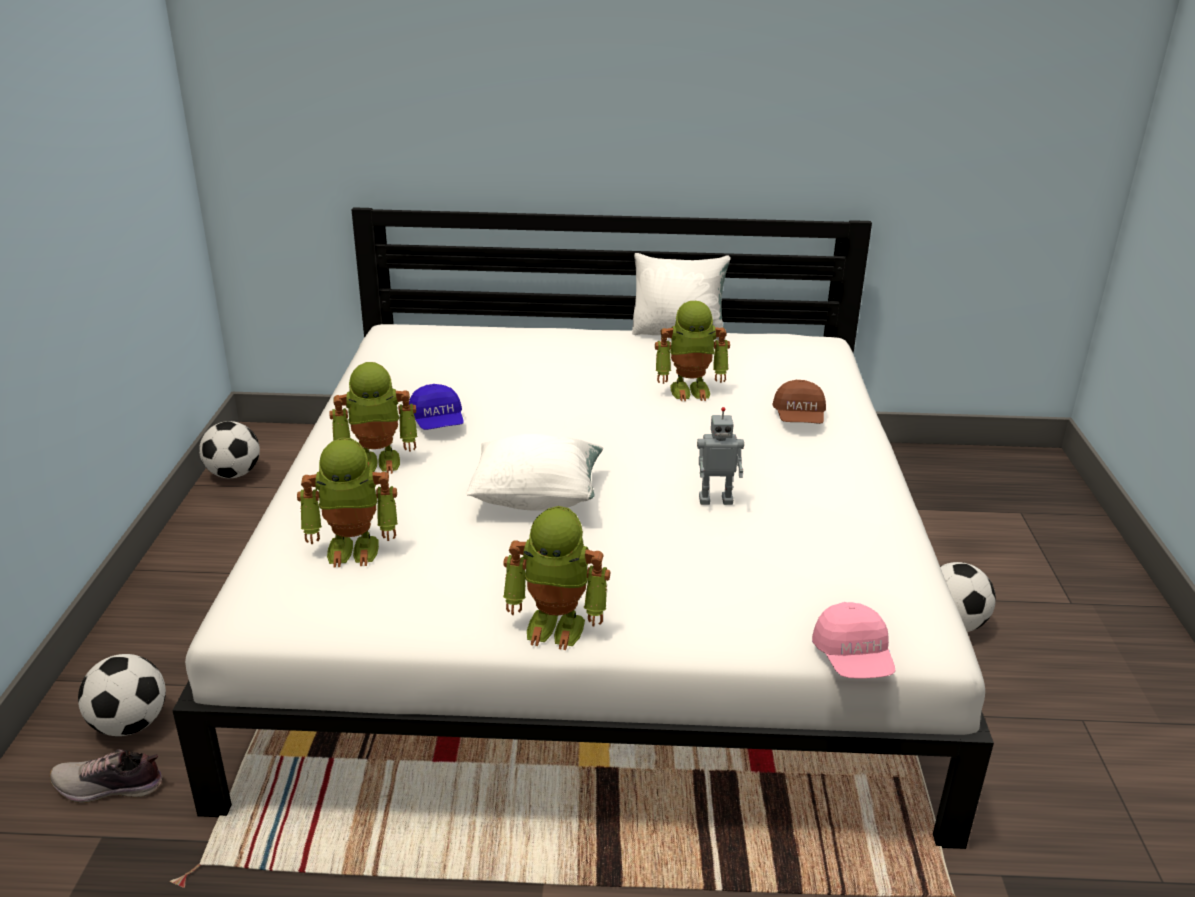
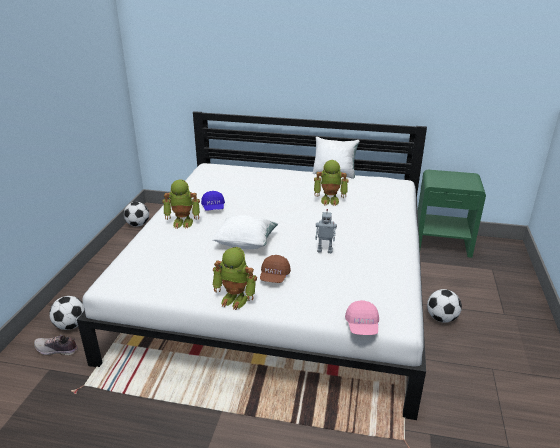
camera: 10 degrees right, 0 degrees up
toy robot [297,438,398,567] -> none
brown cap [772,380,826,424] -> brown cap moved to [260,255,291,283]
none -> green nightstand [418,170,486,258]

